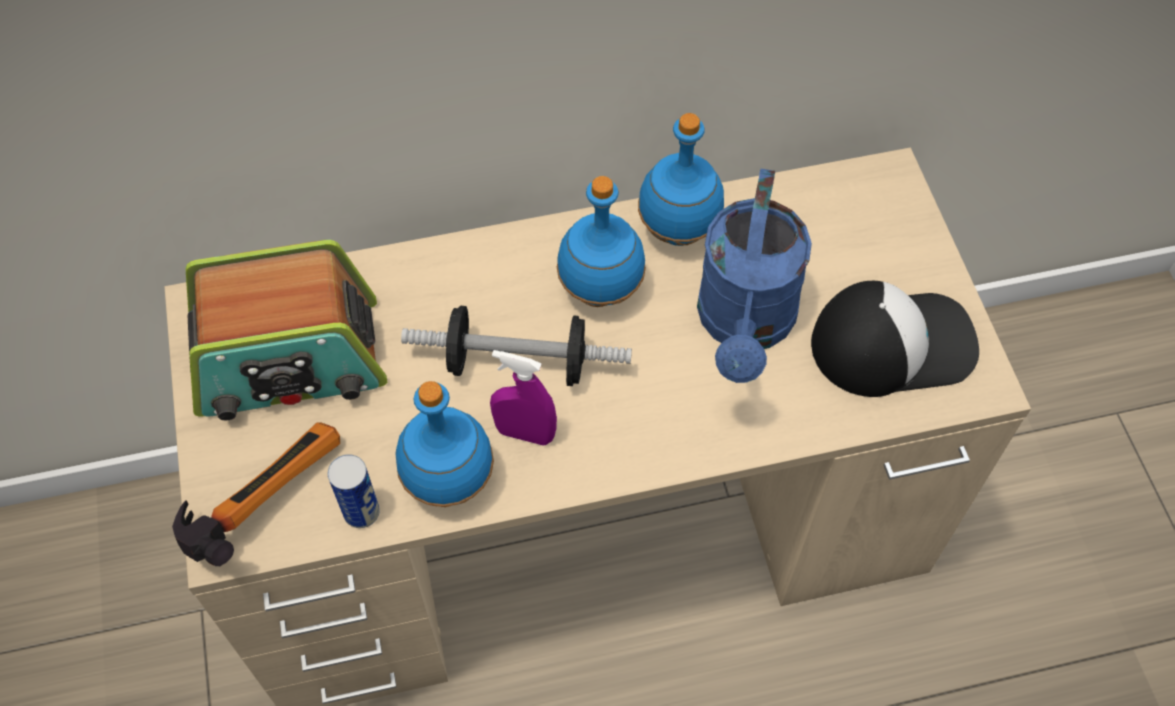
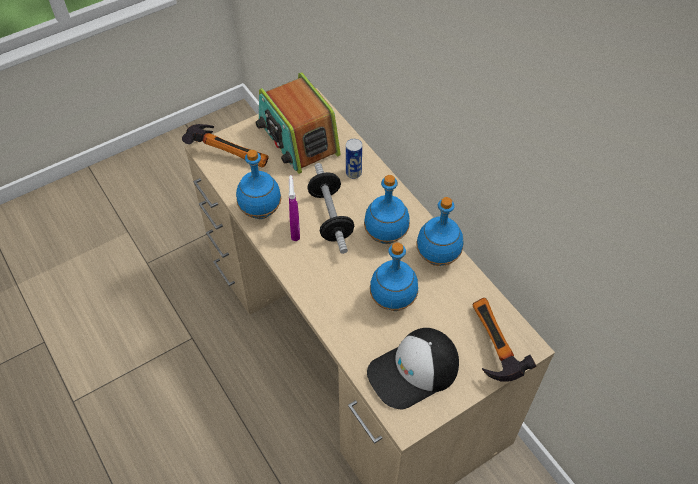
camera: 70 degrees right, 5 degrees down
can [328,454,380,528] -> can moved to [346,139,362,179]
blue watering can [697,169,812,383] -> blue bottle [370,242,418,311]
cap [811,281,979,397] -> cap turned 90 degrees clockwise [367,328,459,410]
none -> hammer [473,298,537,382]

